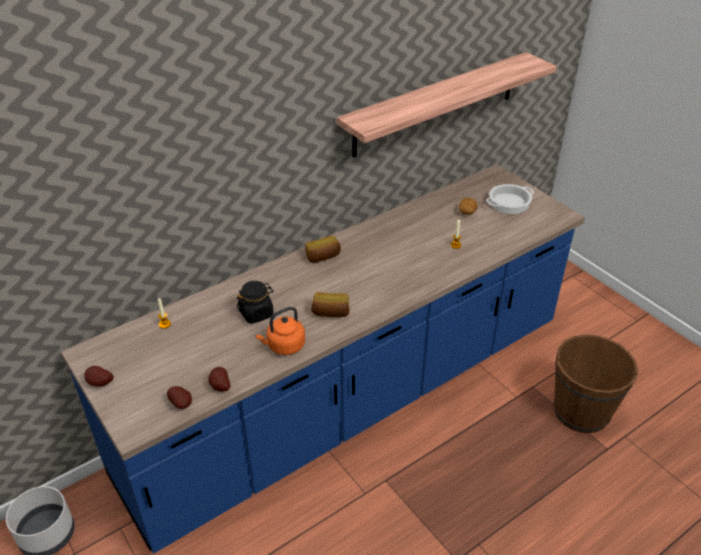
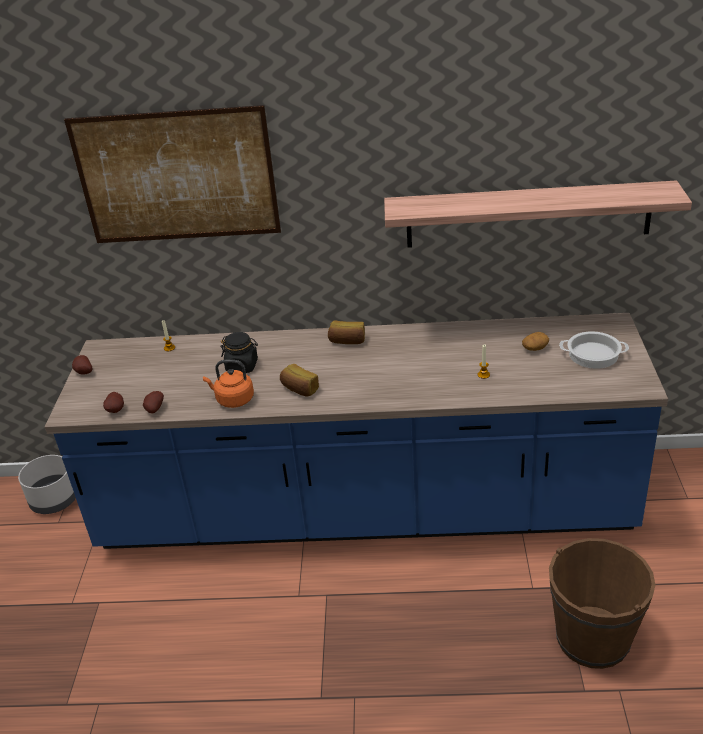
camera: 40 degrees right, 5 degrees down
none -> picture [64,105,281,243]

